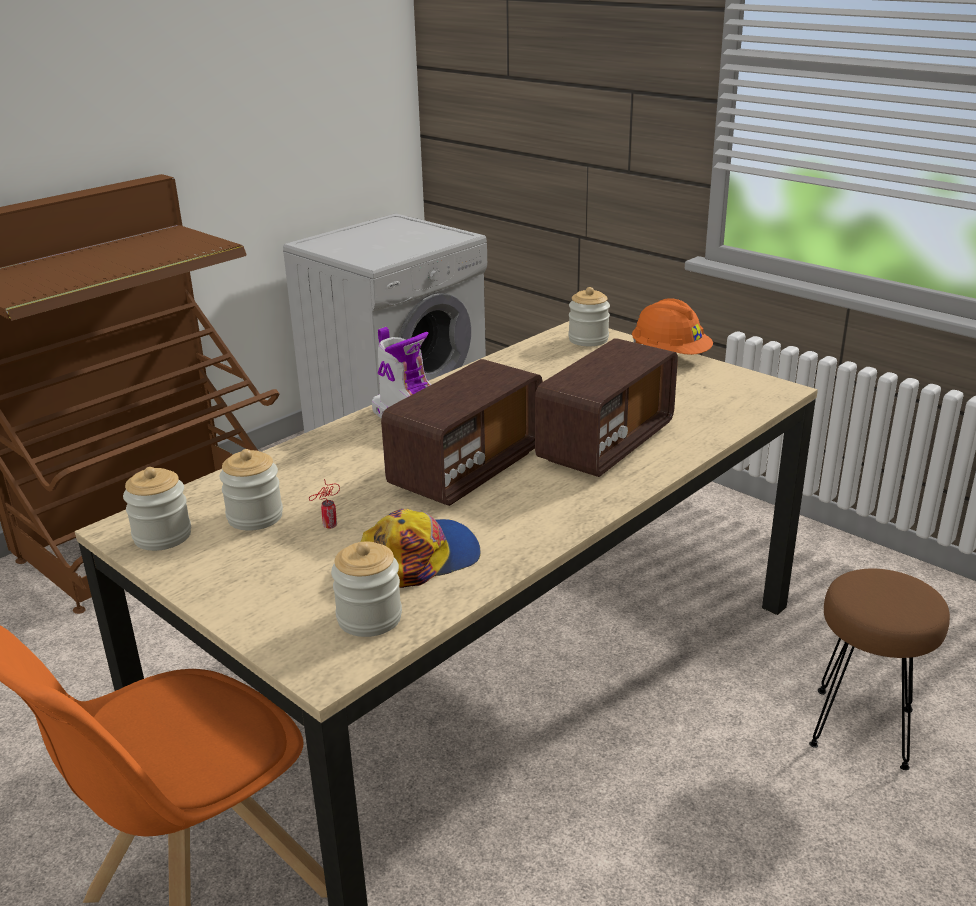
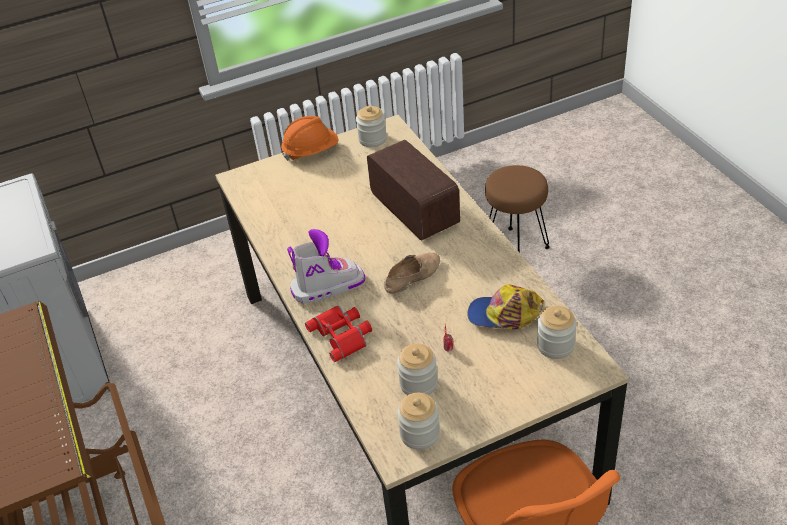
camera: 65 degrees left, 15 degrees up
cap [361,509,481,588] -> cap turned 75 degrees counterclockwise [467,284,544,330]
radio [381,359,543,506] -> beige shoe [384,253,440,293]
jar [568,287,610,346] -> jar moved to [356,106,387,147]
none -> red binoculars [305,306,372,362]

